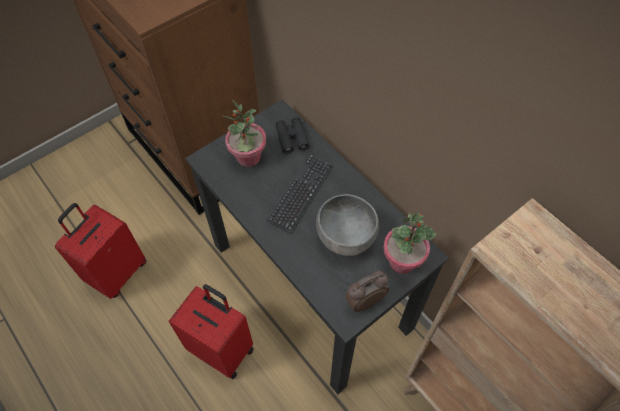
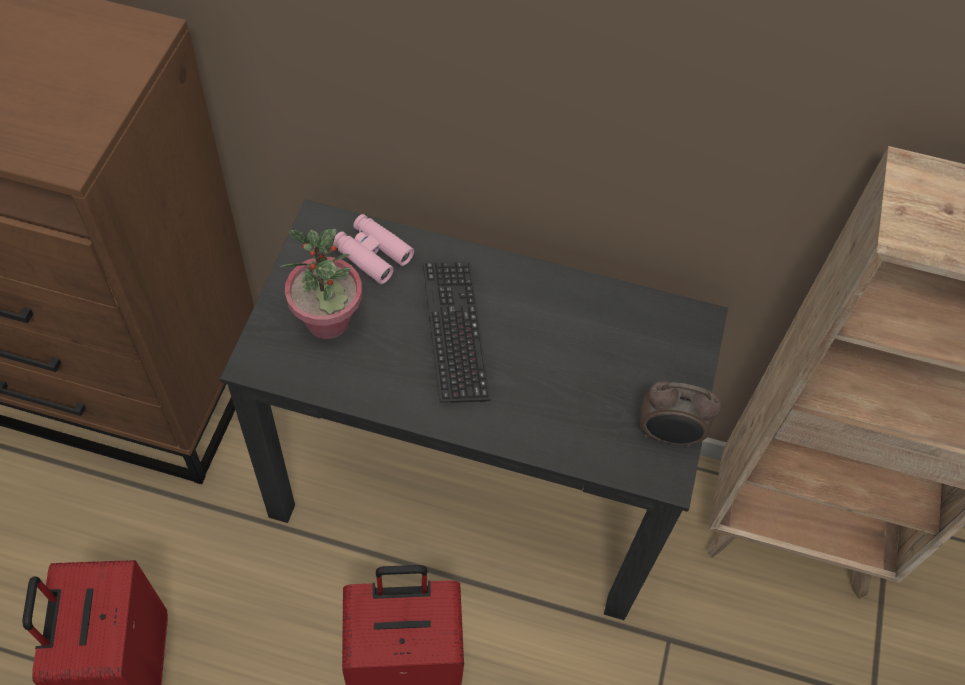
camera: 40 degrees left, 0 degrees up
black binoculars [276,117,310,154] -> pink binoculars [332,214,414,284]
grey bowl [316,194,379,256] -> none
alarm clock [345,271,389,312] -> alarm clock turned 105 degrees counterclockwise [640,381,721,447]
potted plant [383,212,436,274] -> none

